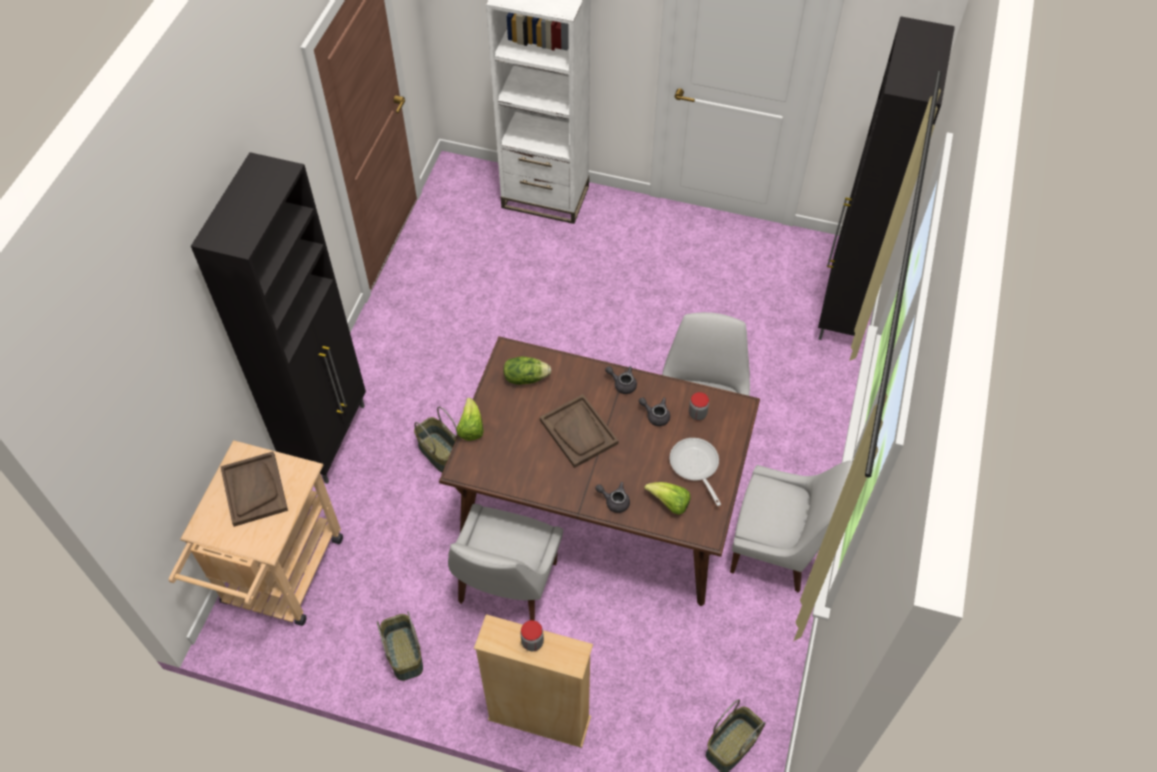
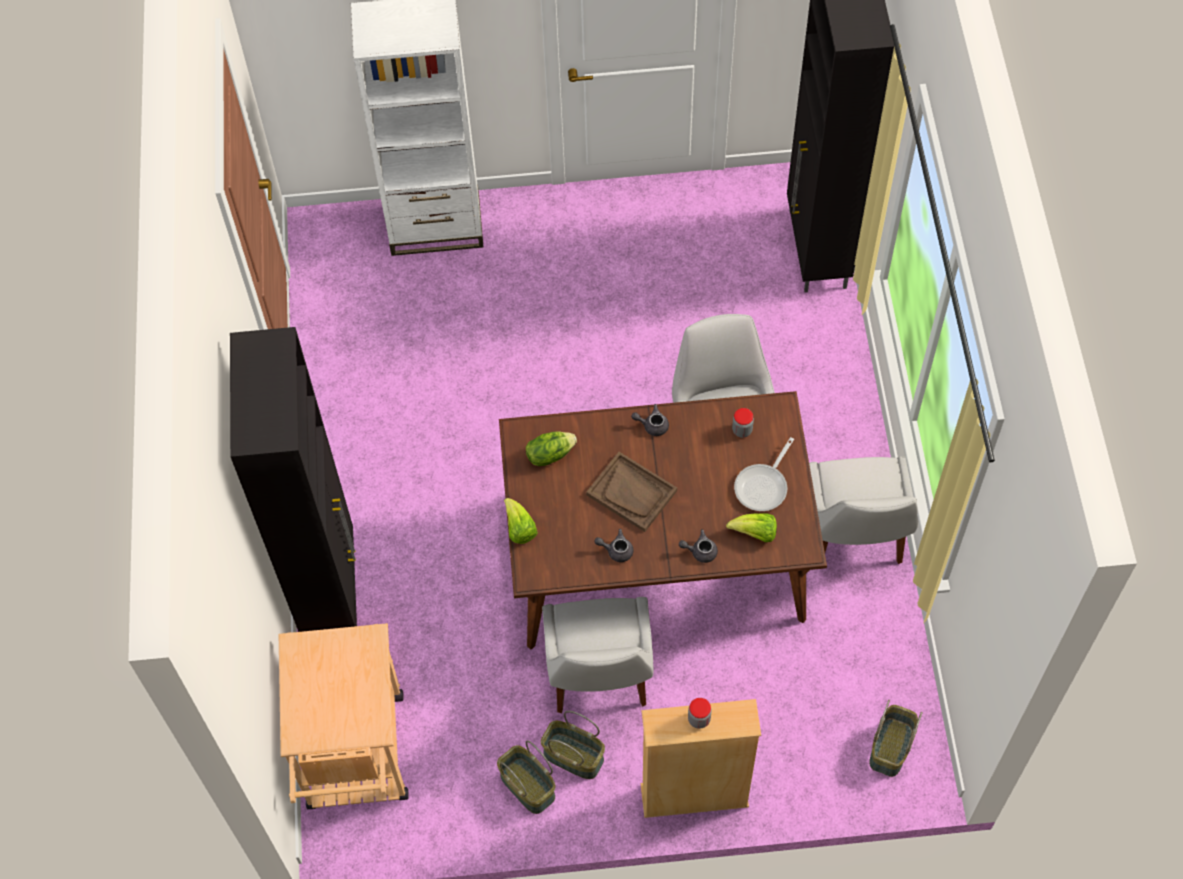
camera: 20 degrees left, 5 degrees up
brown tray [220,451,288,527] -> none
basket [414,407,458,473] -> basket moved to [541,711,605,779]
grey teapot [639,397,670,426] -> grey teapot moved to [595,529,634,562]
frying pan [670,438,721,506] -> frying pan turned 105 degrees counterclockwise [734,437,794,511]
white chair [730,461,853,593] -> white chair turned 90 degrees clockwise [809,456,919,564]

